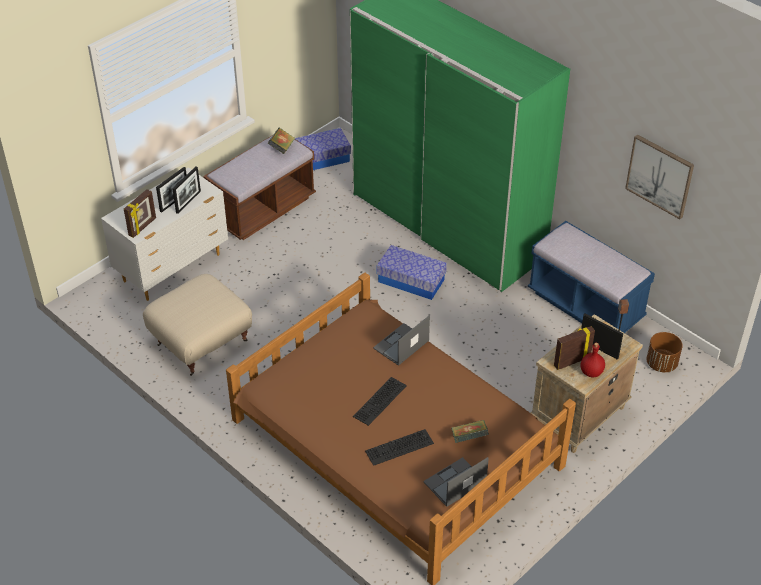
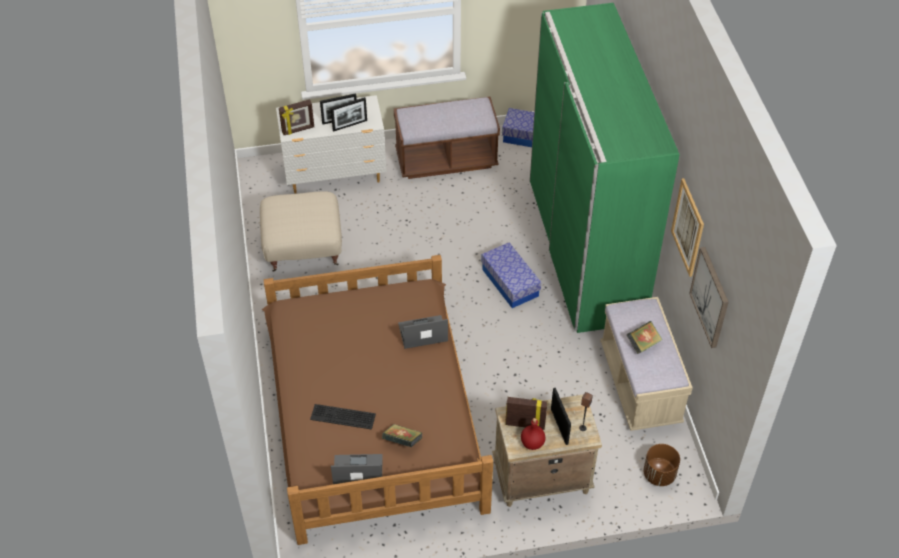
camera: 35 degrees right, 5 degrees up
book [268,128,295,154] -> book moved to [627,321,663,354]
keyboard [353,377,407,426] -> none
blue bench [528,221,655,333] -> beige bench [600,297,693,431]
none -> picture [671,178,704,277]

